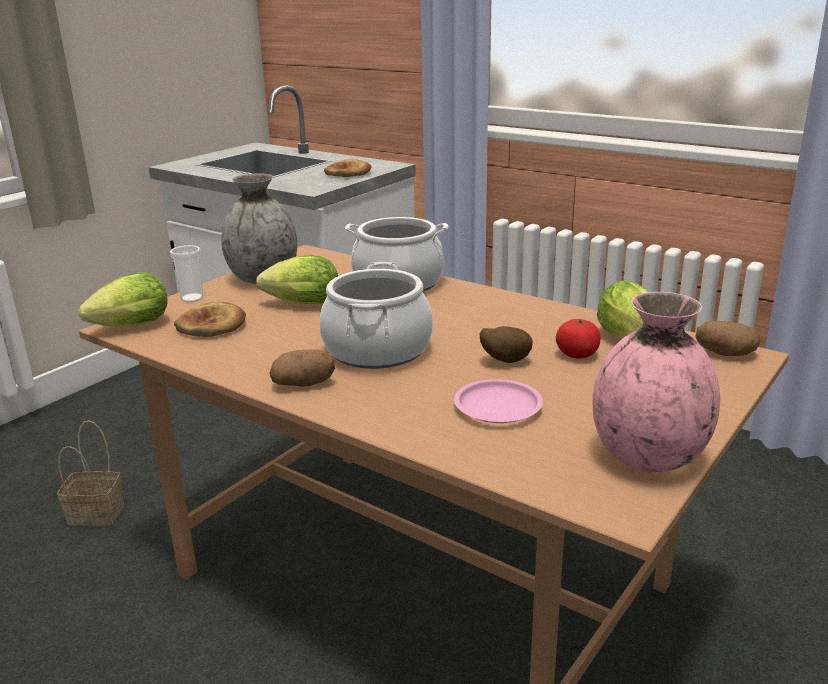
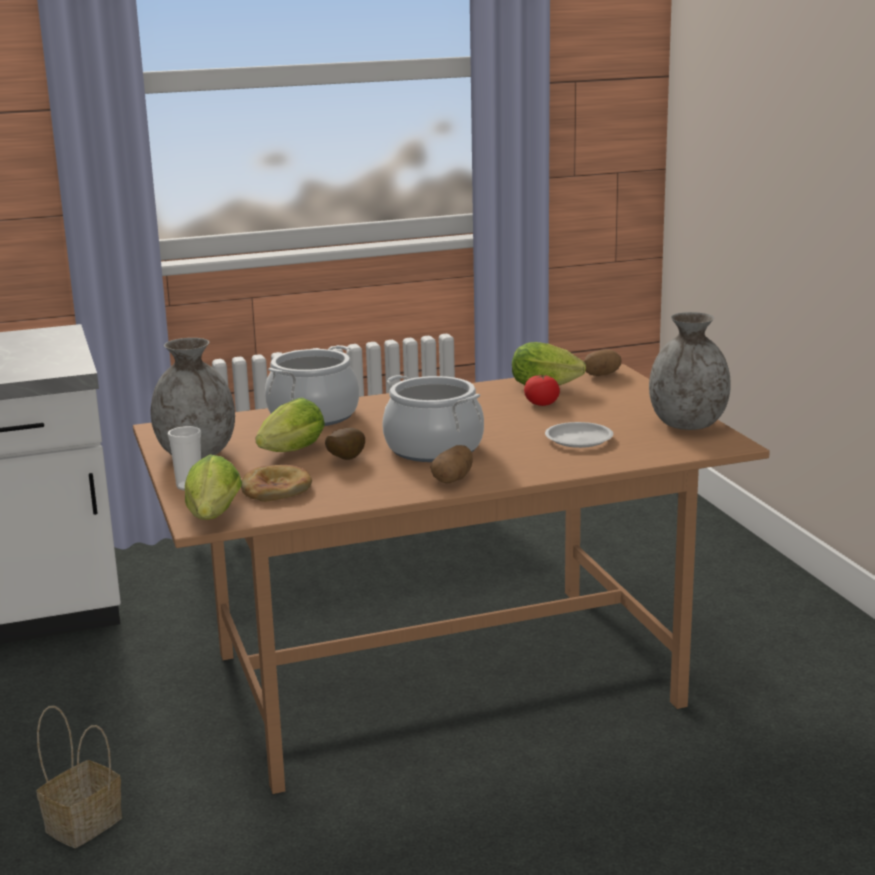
camera: 55 degrees left, 5 degrees down
bread [324,159,371,177] -> none
pink plate [454,379,543,423] -> white plate [545,422,613,448]
potato [480,326,533,363] -> potato moved to [325,428,365,460]
pink vase [593,292,720,472] -> grey vase [649,312,731,430]

